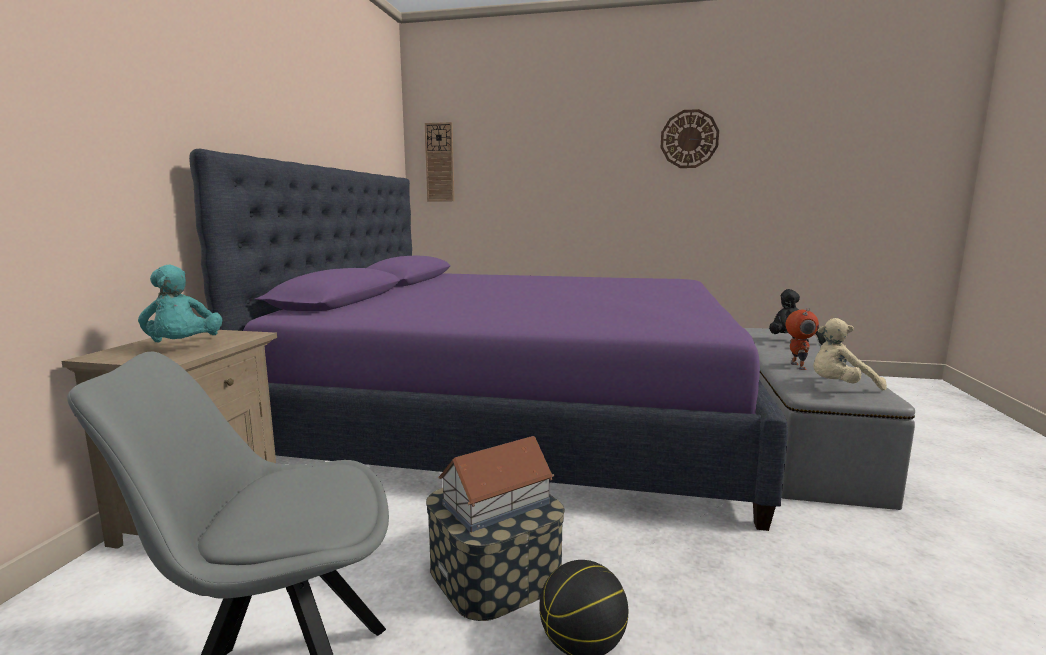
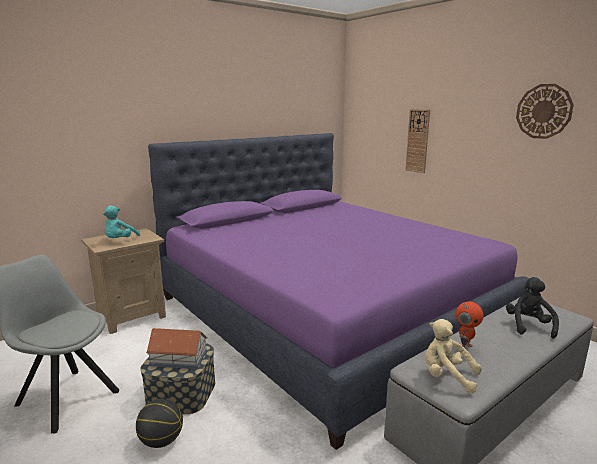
camera: 40 degrees right, 5 degrees up
wall clock [425,122,454,201] -> wall clock moved to [405,109,430,173]

